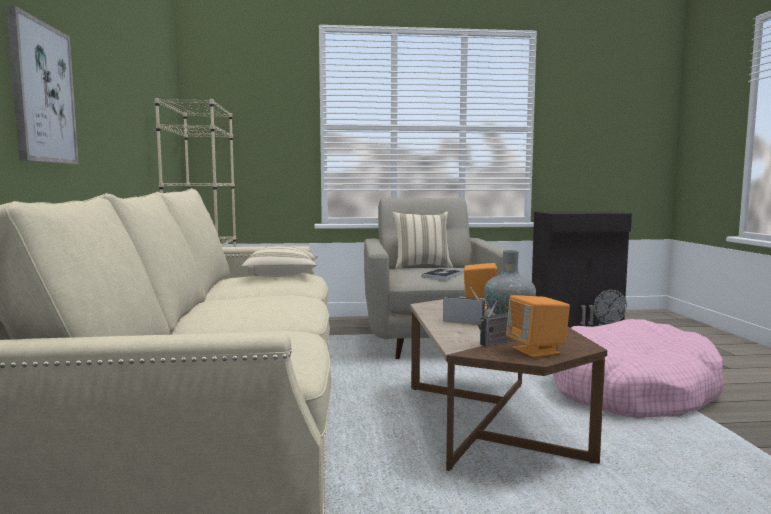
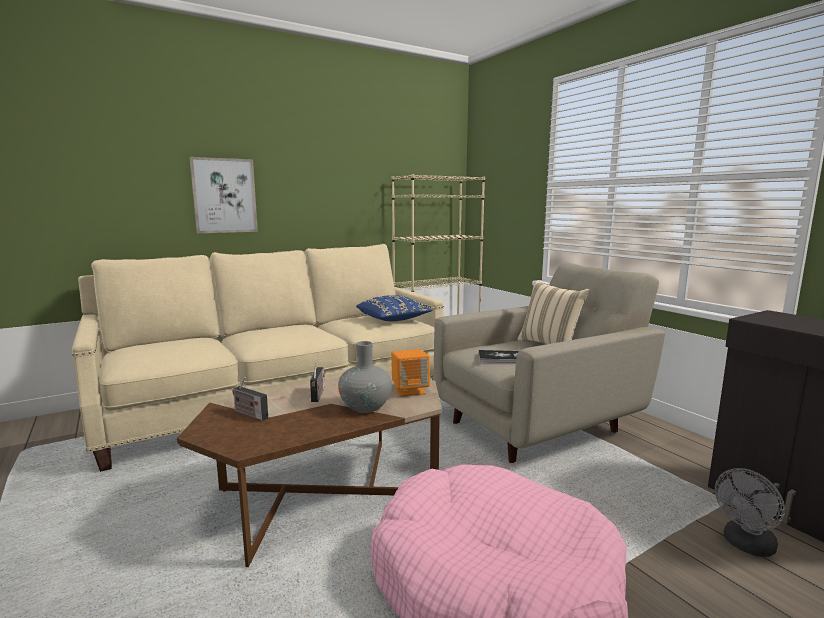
camera: 65 degrees right, 5 degrees up
beige pillow [241,246,318,277] -> blue pillow [356,295,432,321]
orange speaker [506,295,570,358] -> none

